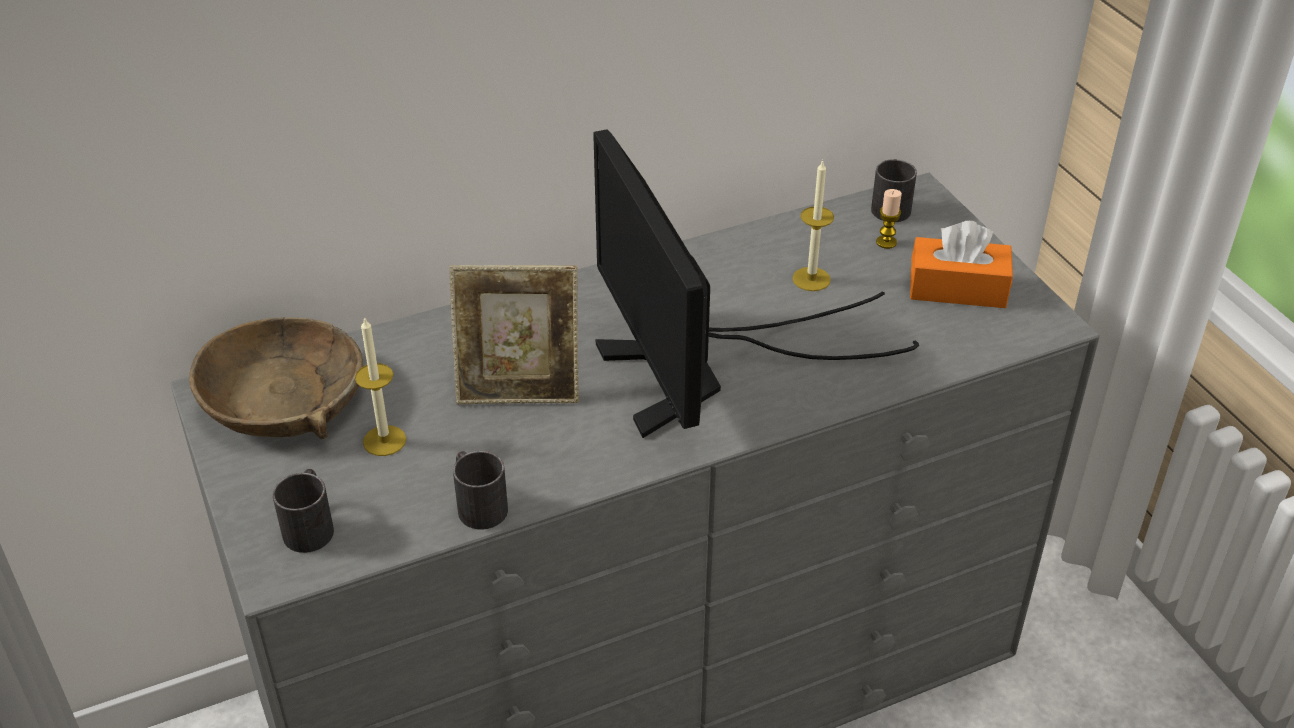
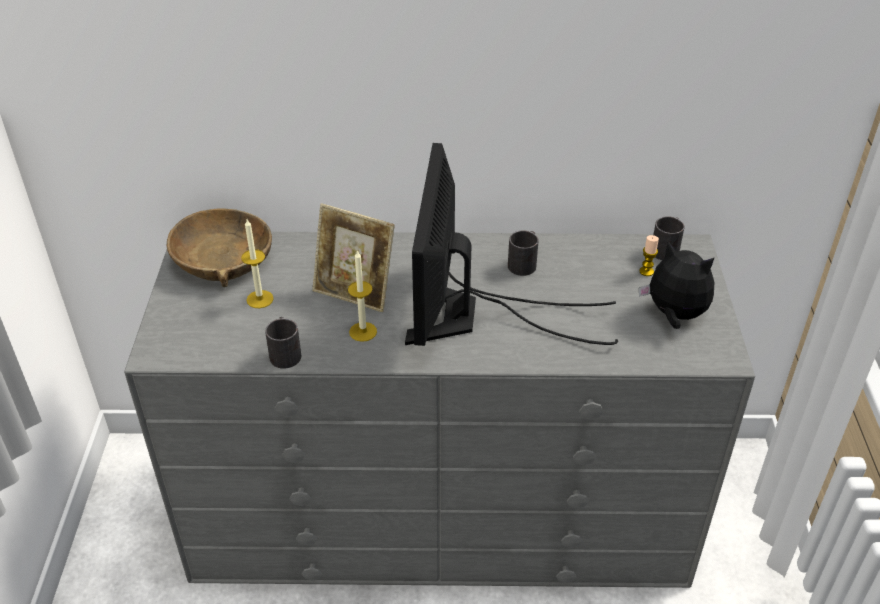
camera: 25 degrees right, 0 degrees up
black mug [273,469,334,553] -> black mug moved to [508,230,539,276]
candle [793,160,834,291] -> candle moved to [348,250,377,342]
orange tissue box [910,221,1013,308] -> plush toy [639,241,714,329]

